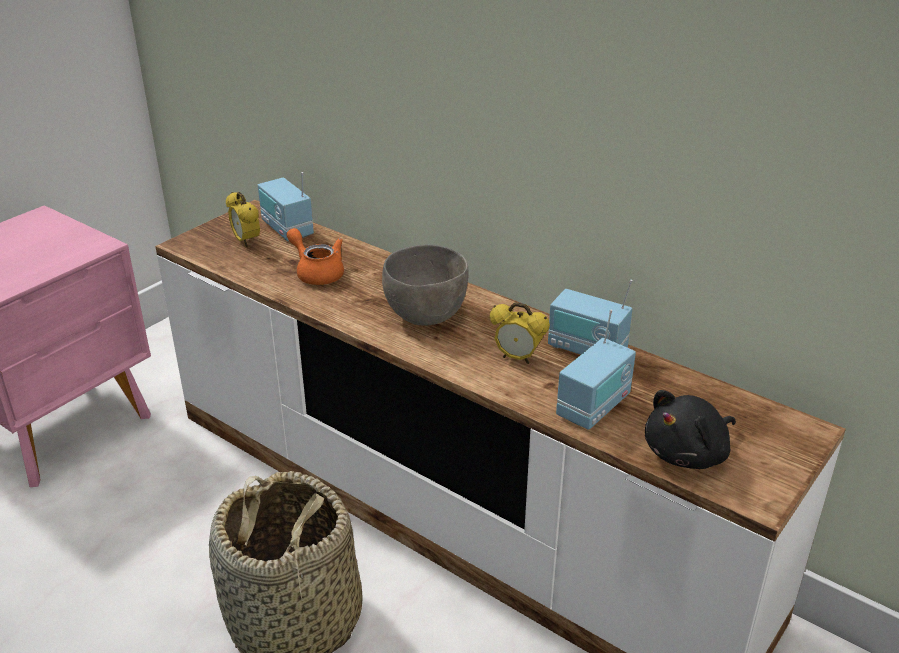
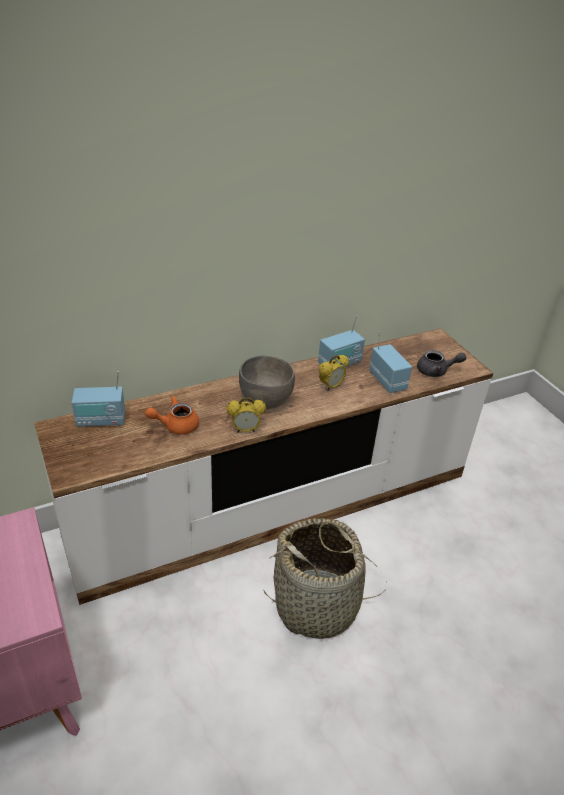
camera: 65 degrees left, 5 degrees up
alarm clock [226,192,260,247] -> alarm clock moved to [227,398,266,433]
black plush toy [645,390,736,469] -> grey teapot [417,350,467,377]

